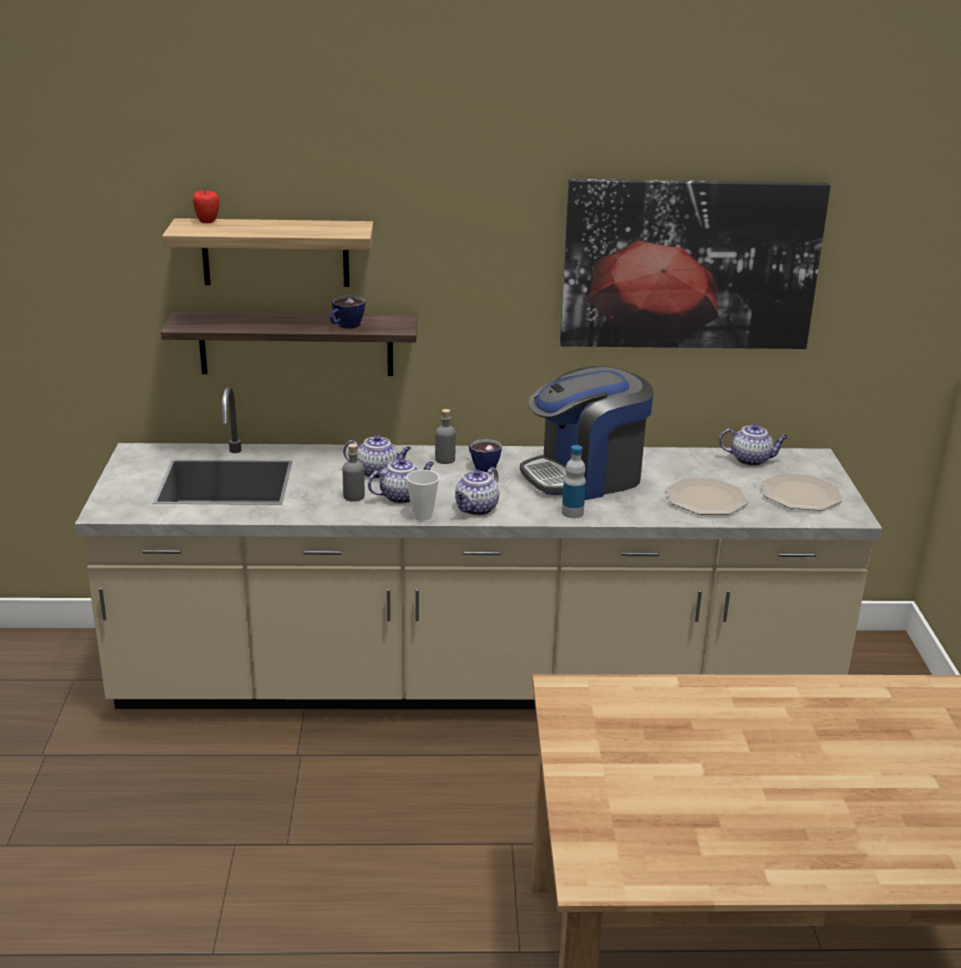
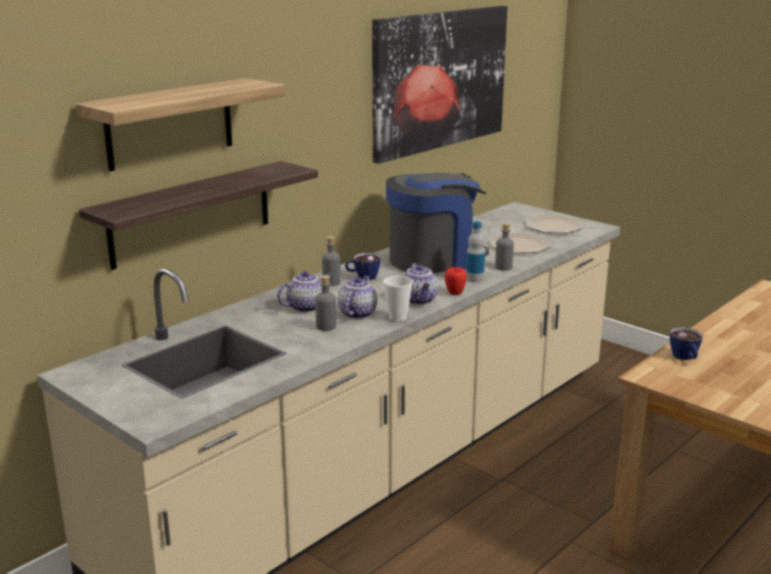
camera: 45 degrees left, 5 degrees down
apple [193,191,220,223] -> apple moved to [445,267,466,295]
cup [330,295,365,329] -> cup moved to [670,327,703,360]
coffee machine [520,366,654,500] -> coffee machine turned 135 degrees counterclockwise [386,173,489,273]
teapot [719,424,788,466] -> none
none -> grey bottle [495,223,514,271]

